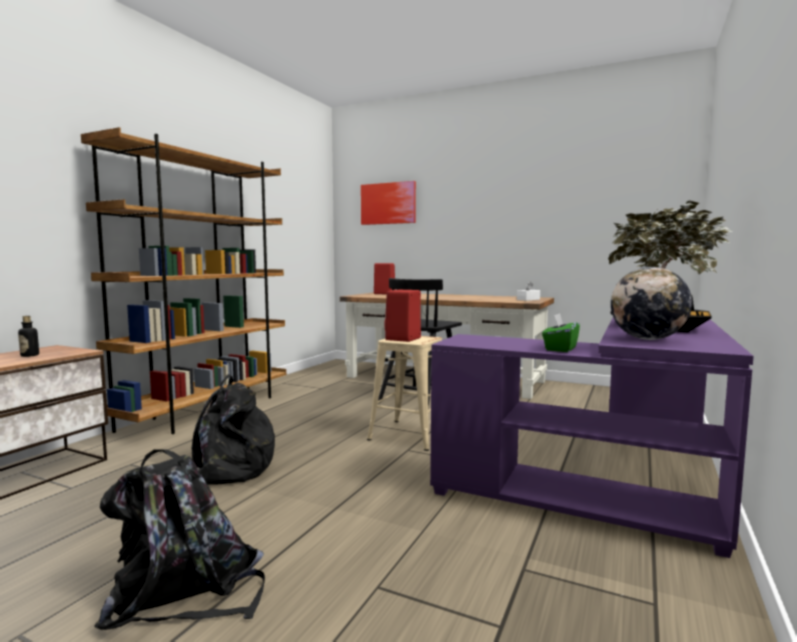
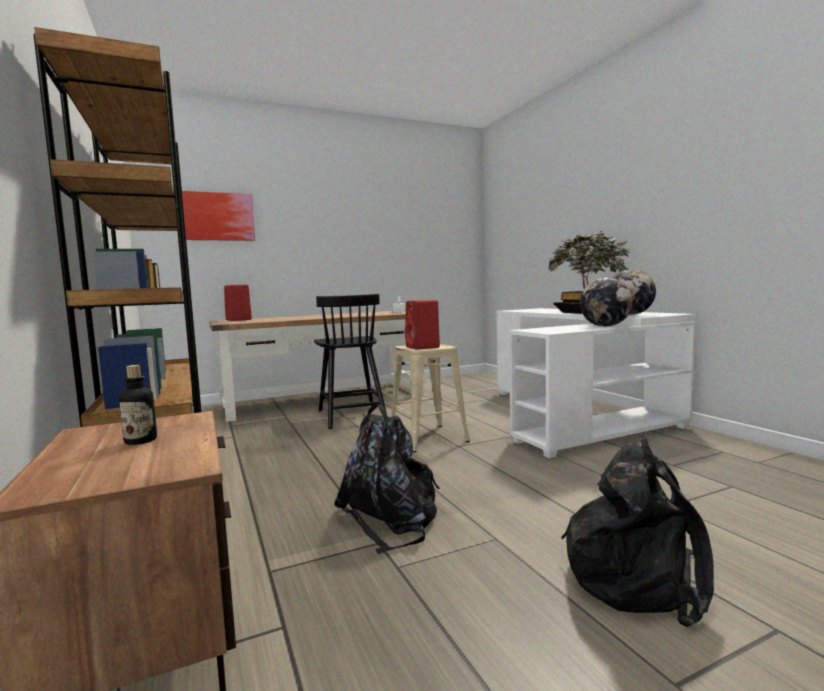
camera: 50 degrees left, 0 degrees up
purple desk [430,317,754,558] -> white desk [497,308,696,458]
green tissue box [542,313,580,352] -> globe [580,277,633,327]

